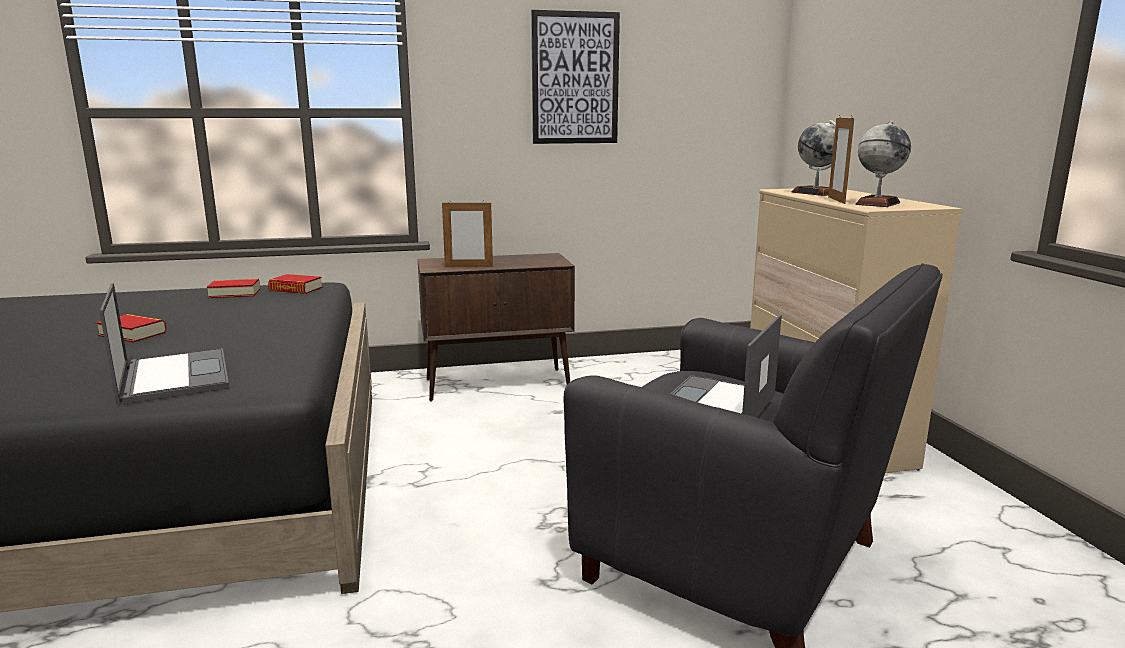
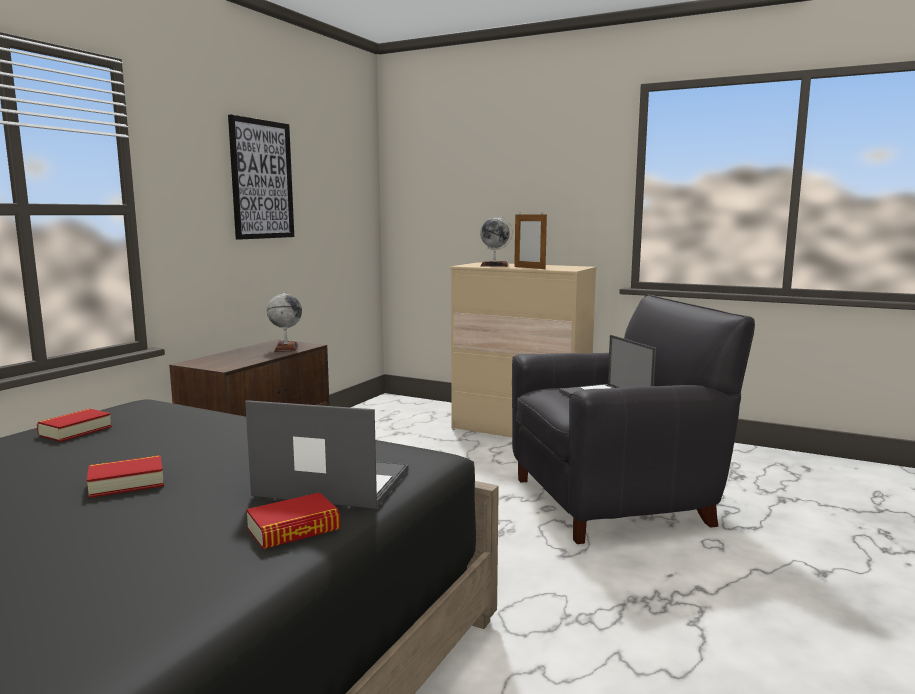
camera: 50 degrees left, 5 degrees down
book [268,274,323,294] -> book moved to [246,492,341,549]
picture frame [442,200,493,267] -> none
globe [855,121,911,207] -> globe moved to [267,291,302,352]

